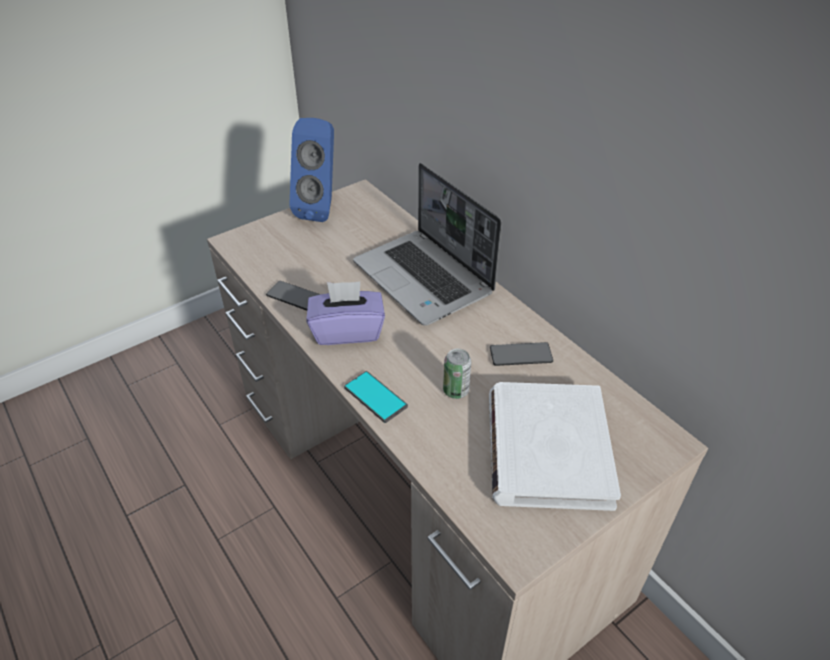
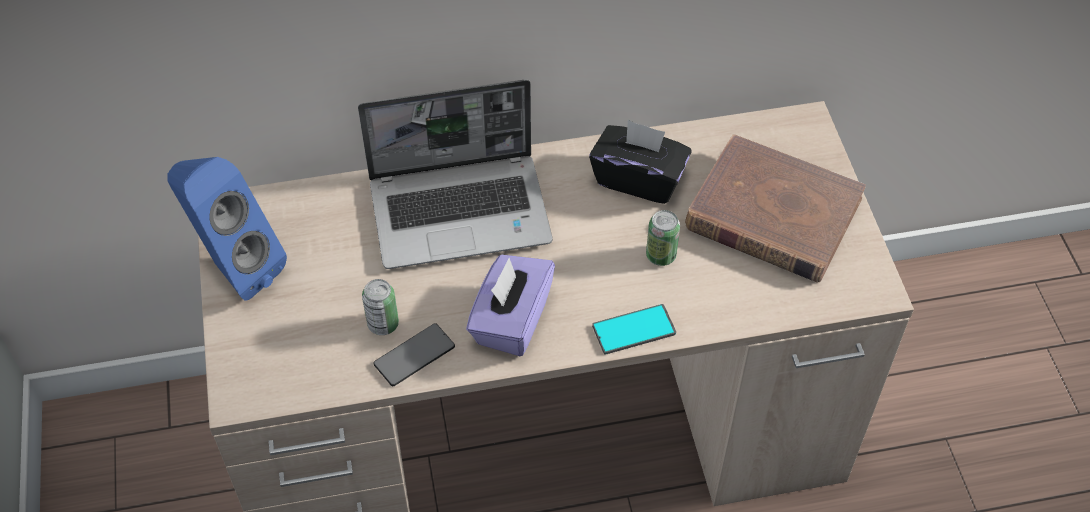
camera: 65 degrees left, 10 degrees up
white book [489,382,621,511] -> brown book [685,134,866,282]
phone [490,342,553,366] -> black tissue box [589,120,692,204]
none -> can [362,279,399,335]

